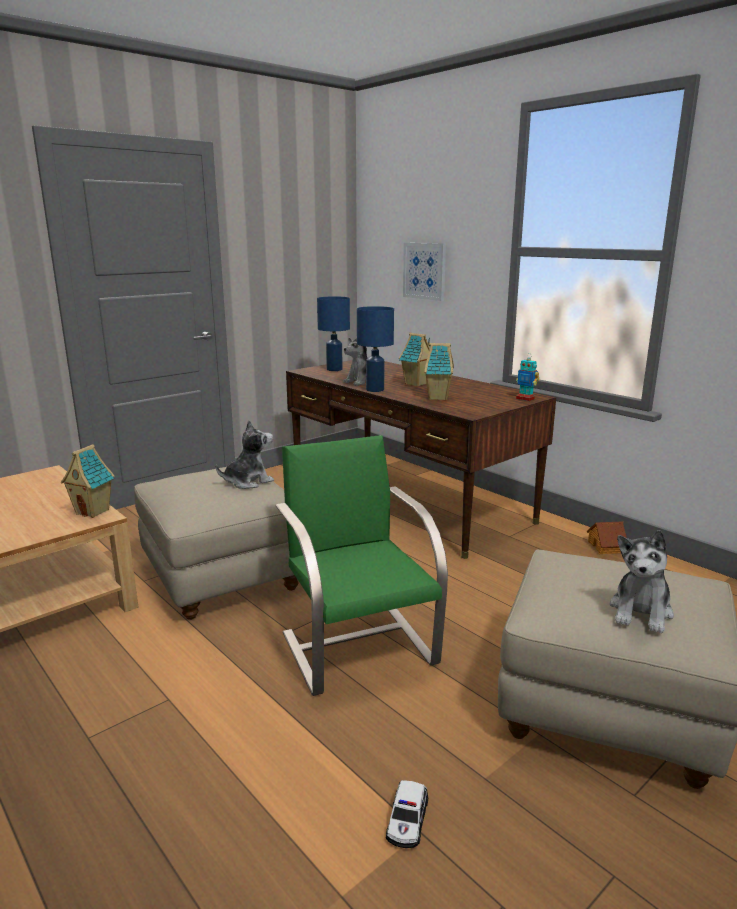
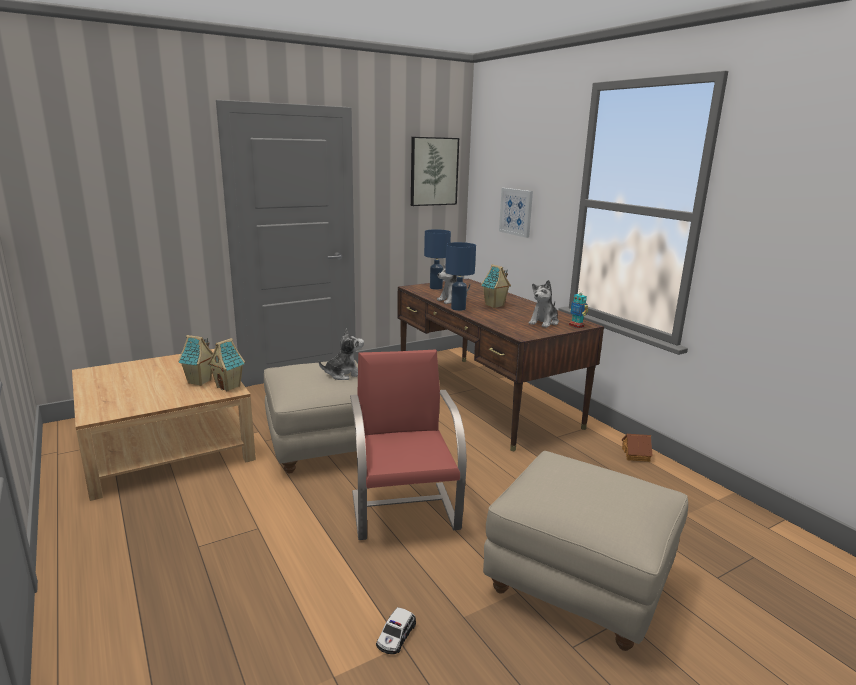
camera: 10 degrees right, 0 degrees up
green chair [276,435,448,696] -> red chair [350,350,467,540]
toy house [424,343,454,400] -> toy house moved to [178,335,213,386]
plush toy [610,530,674,633] -> plush toy moved to [528,280,559,328]
none -> picture [411,137,459,206]

